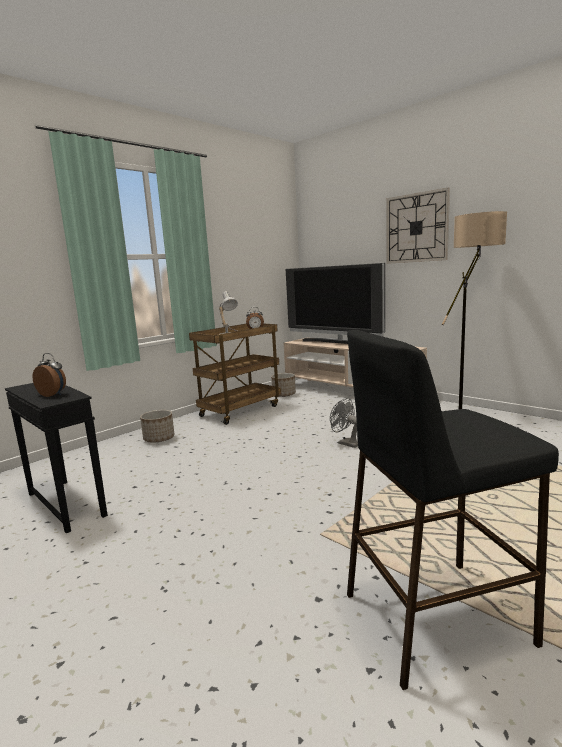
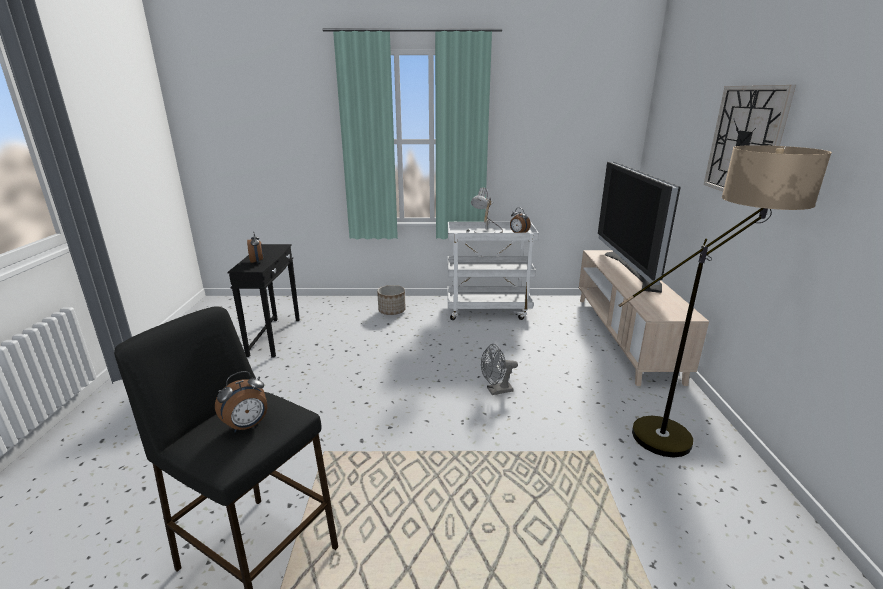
camera: 45 degrees right, 10 degrees up
brown cart [189,324,281,425] -> white cart [447,222,539,320]
planter [271,373,296,397] -> none
grey fan [330,398,358,448] -> grey fan turned 105 degrees counterclockwise [481,344,518,395]
none -> alarm clock [215,371,267,432]

